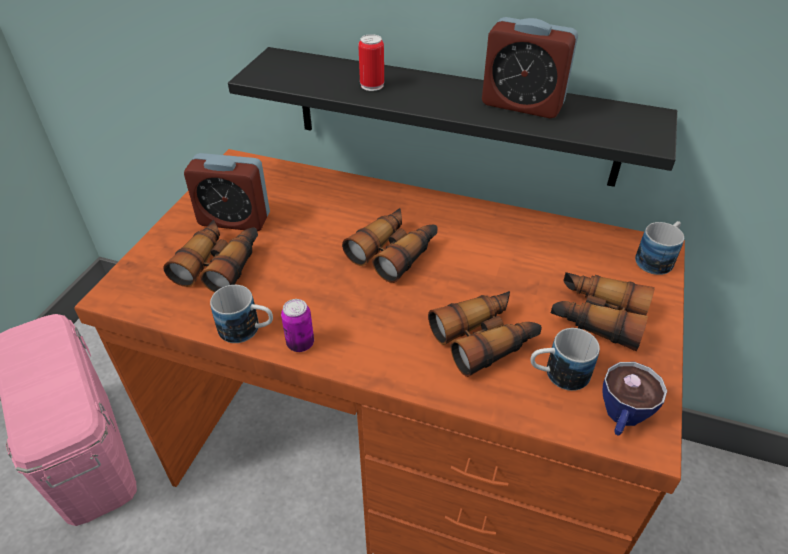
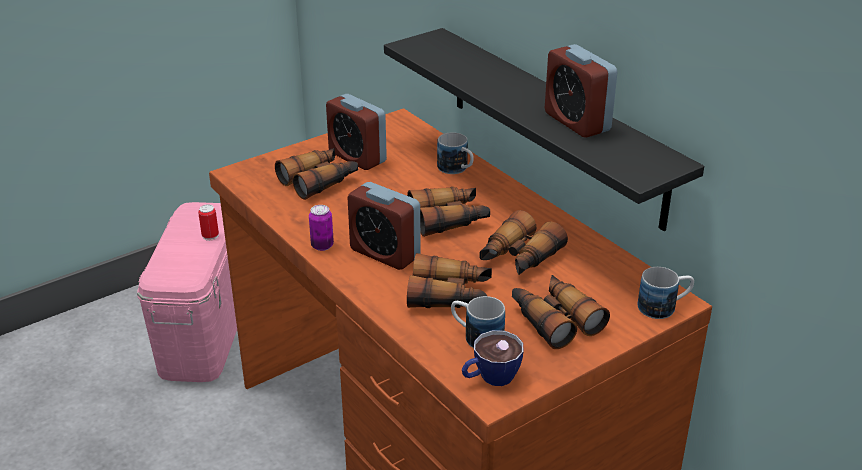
camera: 35 degrees right, 10 degrees down
mug [210,285,273,343] -> mug moved to [437,132,474,174]
can [358,34,384,91] -> can moved to [198,204,219,241]
none -> alarm clock [347,182,421,270]
none -> binoculars [480,210,568,275]

